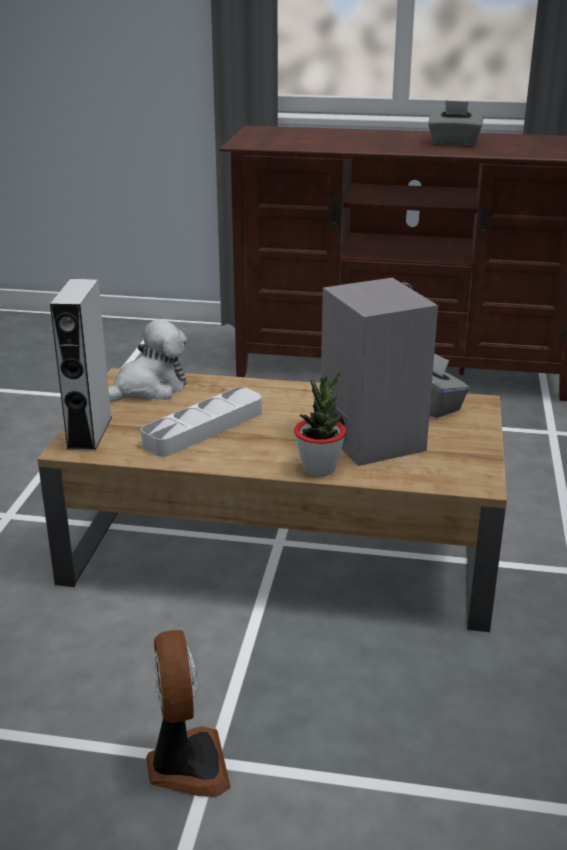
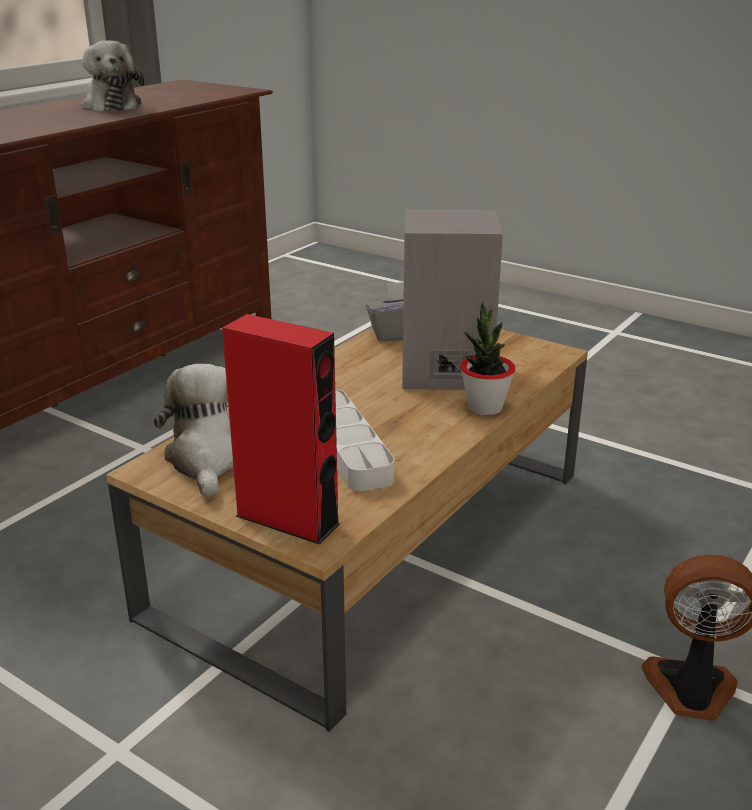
camera: 65 degrees left, 0 degrees up
grey speaker [50,279,112,451] -> red speaker [222,314,340,545]
grey tissue box [428,100,484,146] -> plush toy [81,41,144,112]

